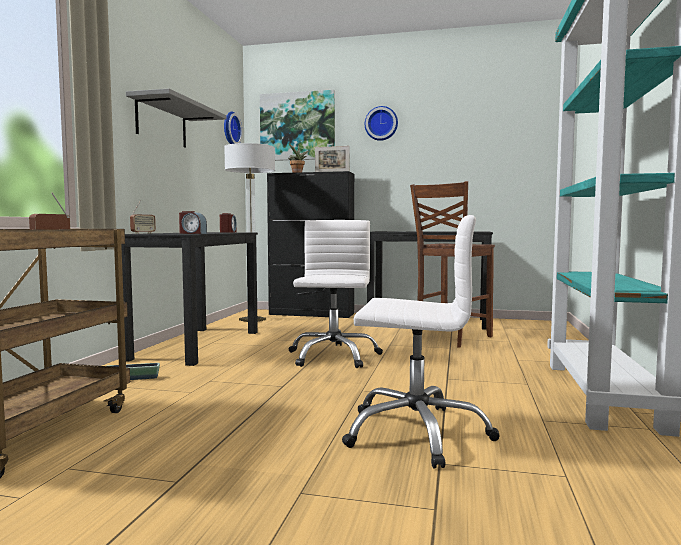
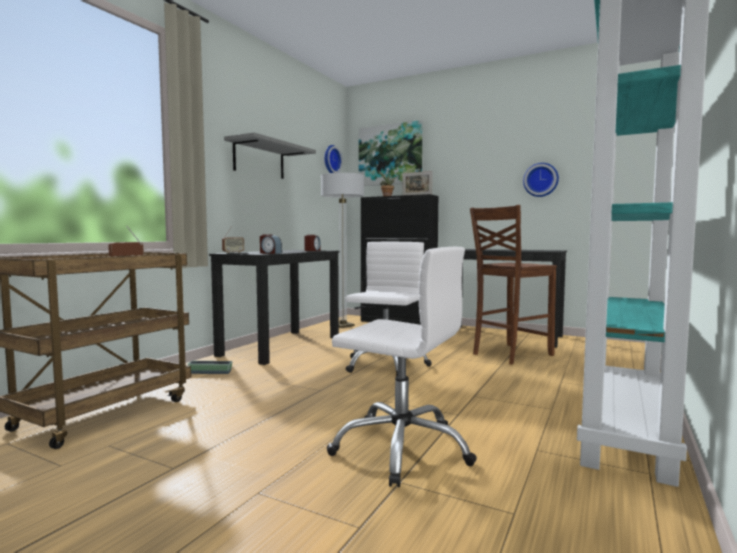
camera: 15 degrees right, 0 degrees up
wall clock [365,106,398,141] -> wall clock moved to [523,163,559,197]

